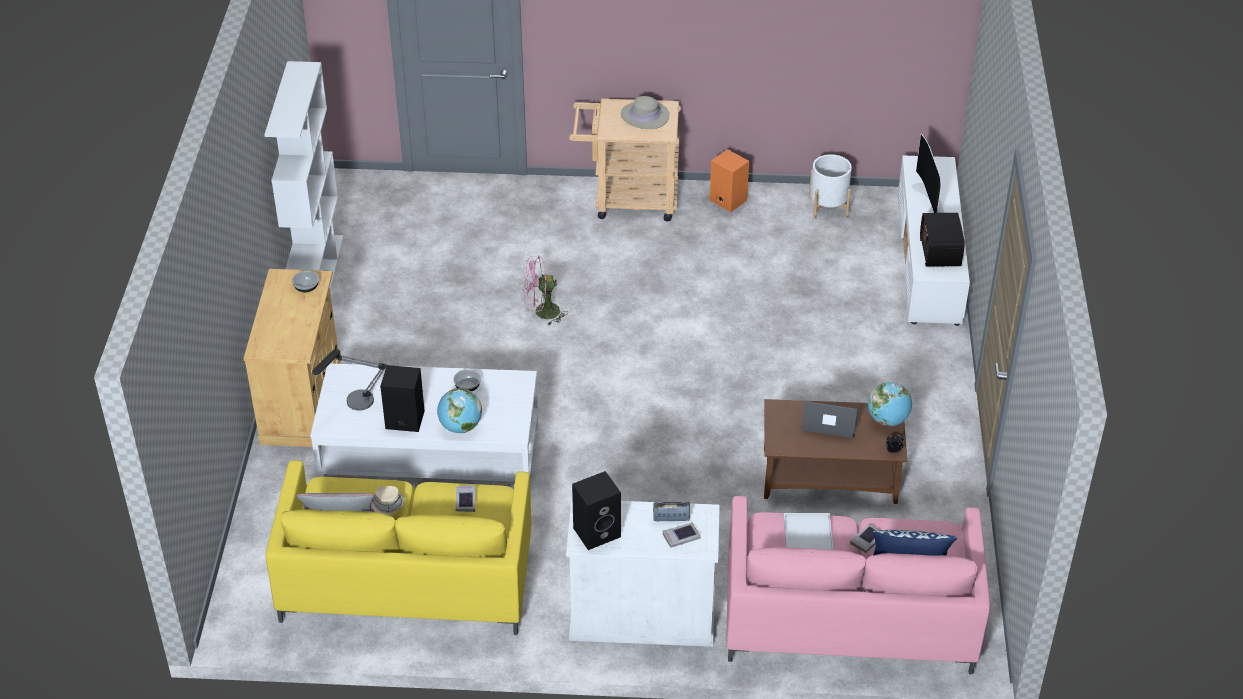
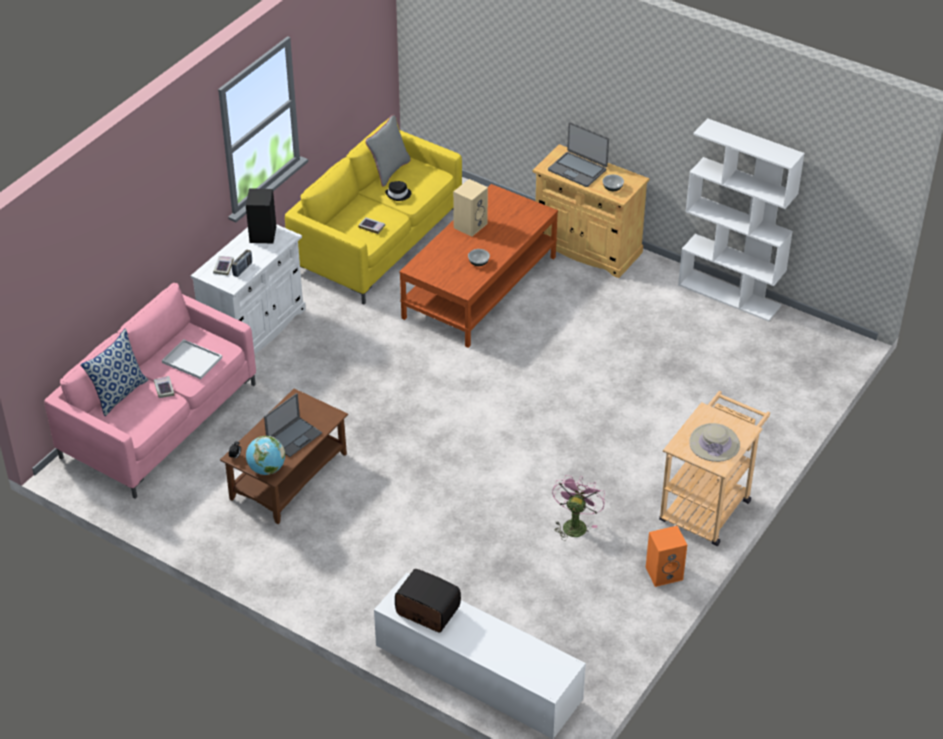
camera: 120 degrees right, 0 degrees up
white coffee table [310,363,539,482] -> brown coffee table [399,184,558,348]
table lamp [312,349,387,411] -> none
beige hat [372,486,405,515] -> black hat [385,181,411,201]
black speaker [380,365,425,432] -> beige speaker [453,179,488,237]
globe [437,388,482,433] -> none
pink fan [523,256,568,325] -> pink fan moved to [552,475,605,541]
white planter [809,154,852,220] -> none
television [911,134,944,213] -> none
none -> laptop [548,122,609,187]

